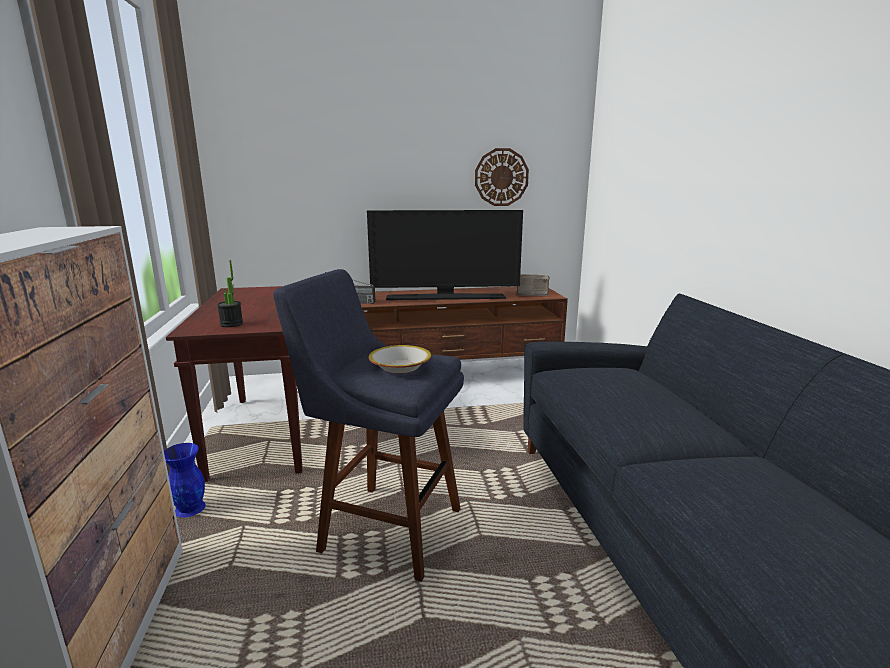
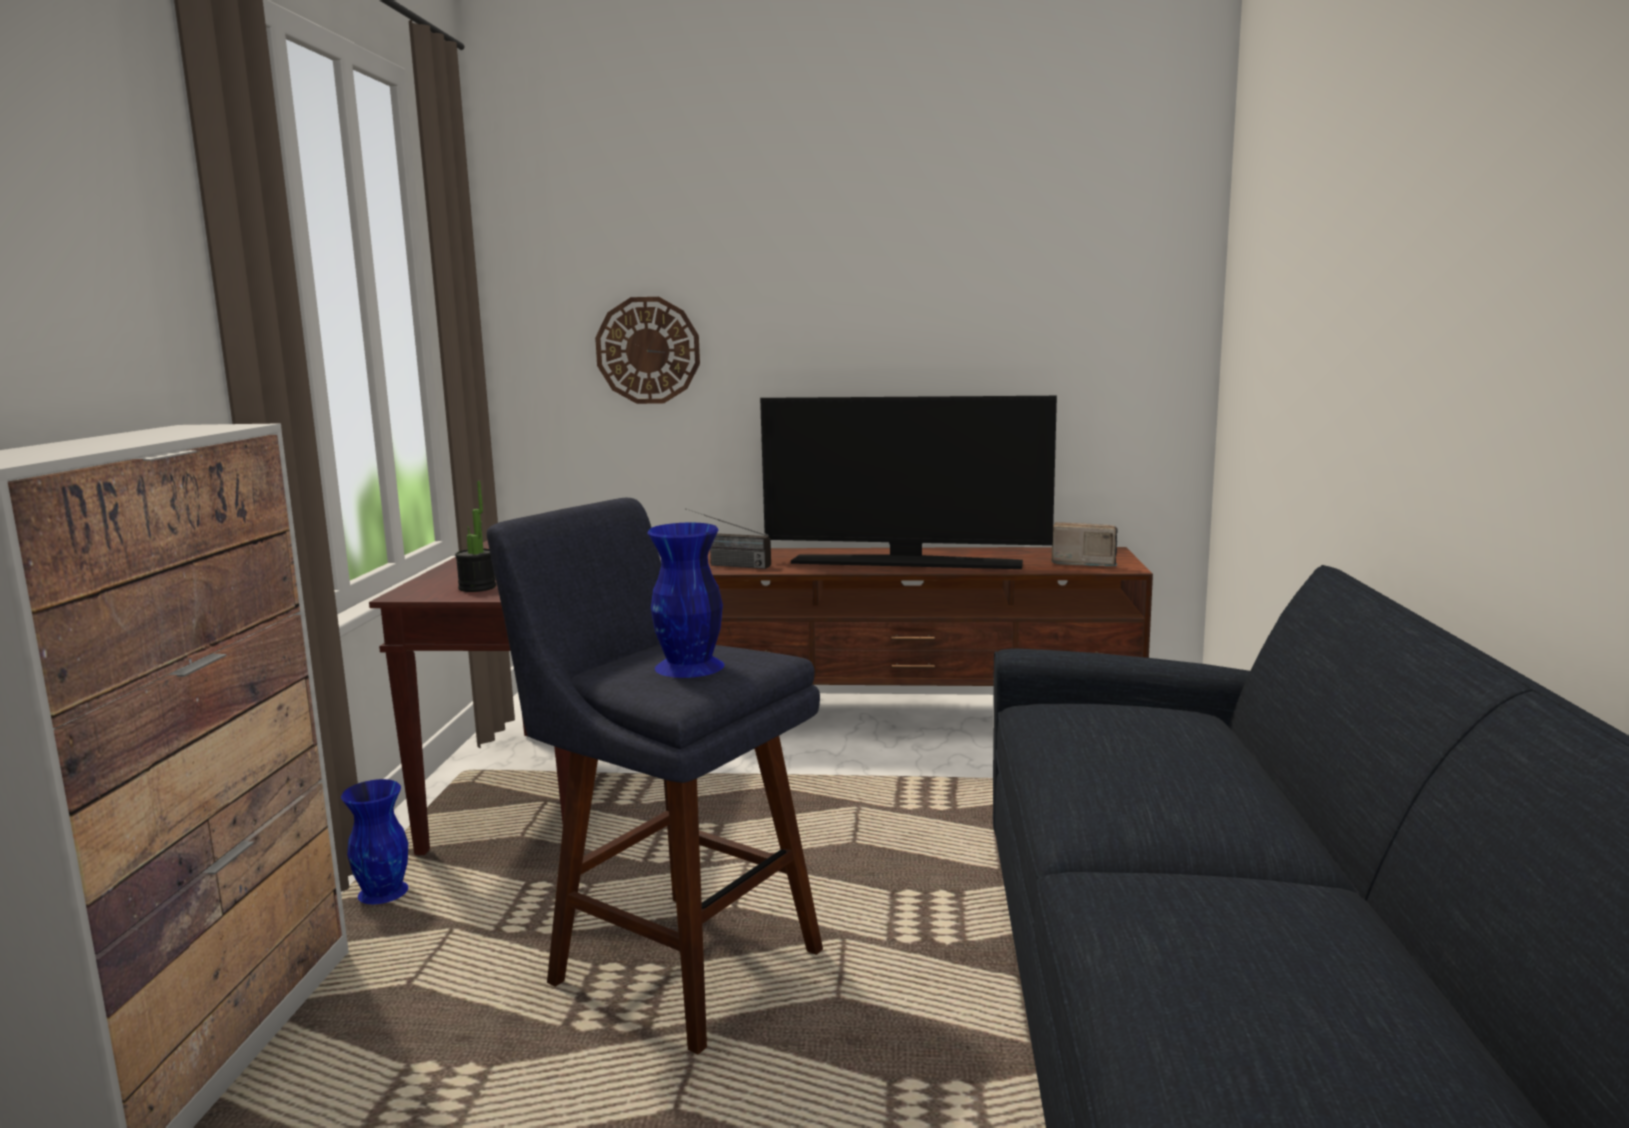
camera: 15 degrees right, 5 degrees down
bowl [369,345,431,374] -> blue vase [648,523,725,678]
wall clock [475,148,529,206] -> wall clock moved to [595,297,700,404]

